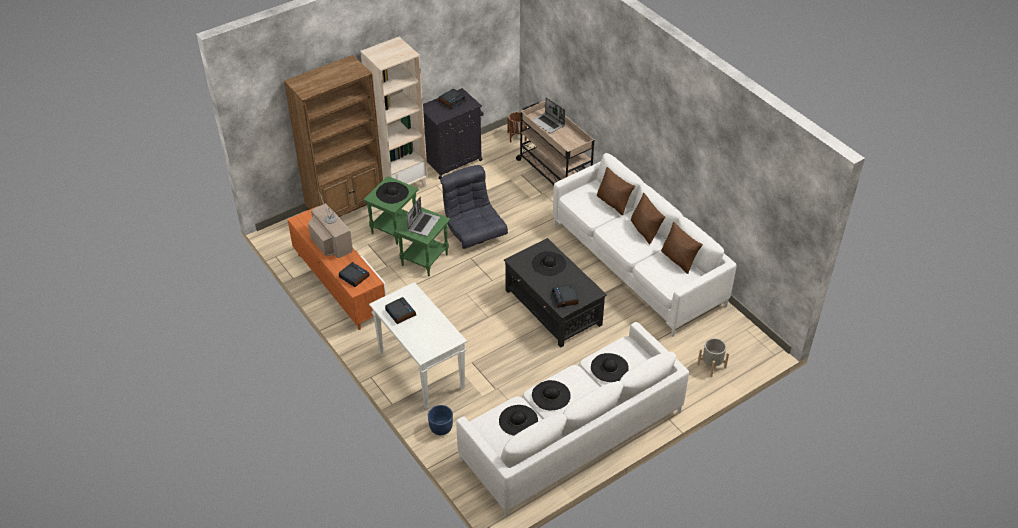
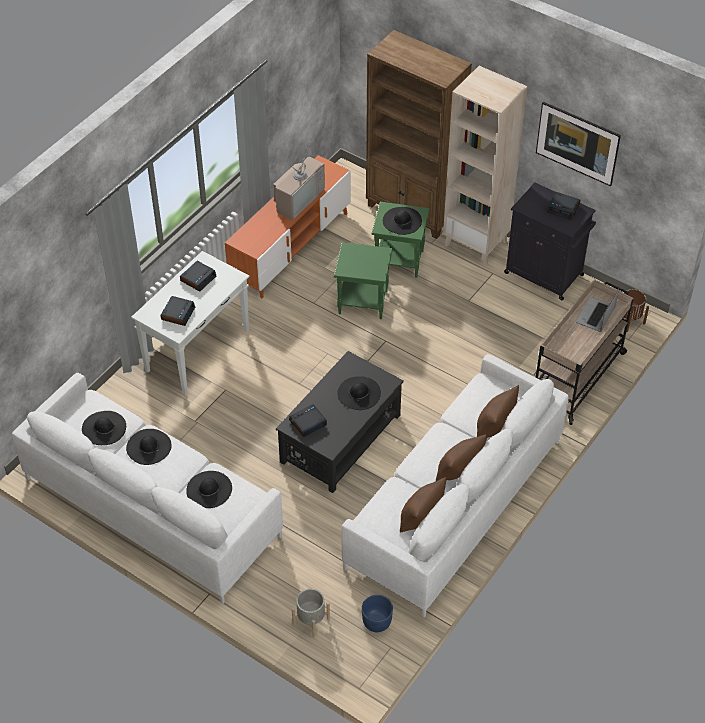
camera: 70 degrees right, 5 degrees up
alarm clock [339,262,370,287] -> alarm clock moved to [161,296,195,326]
laptop [407,197,440,236] -> none
blue planter [428,405,453,435] -> blue planter moved to [362,595,393,632]
grey armchair [440,165,508,249] -> none
none -> picture [536,102,621,186]

